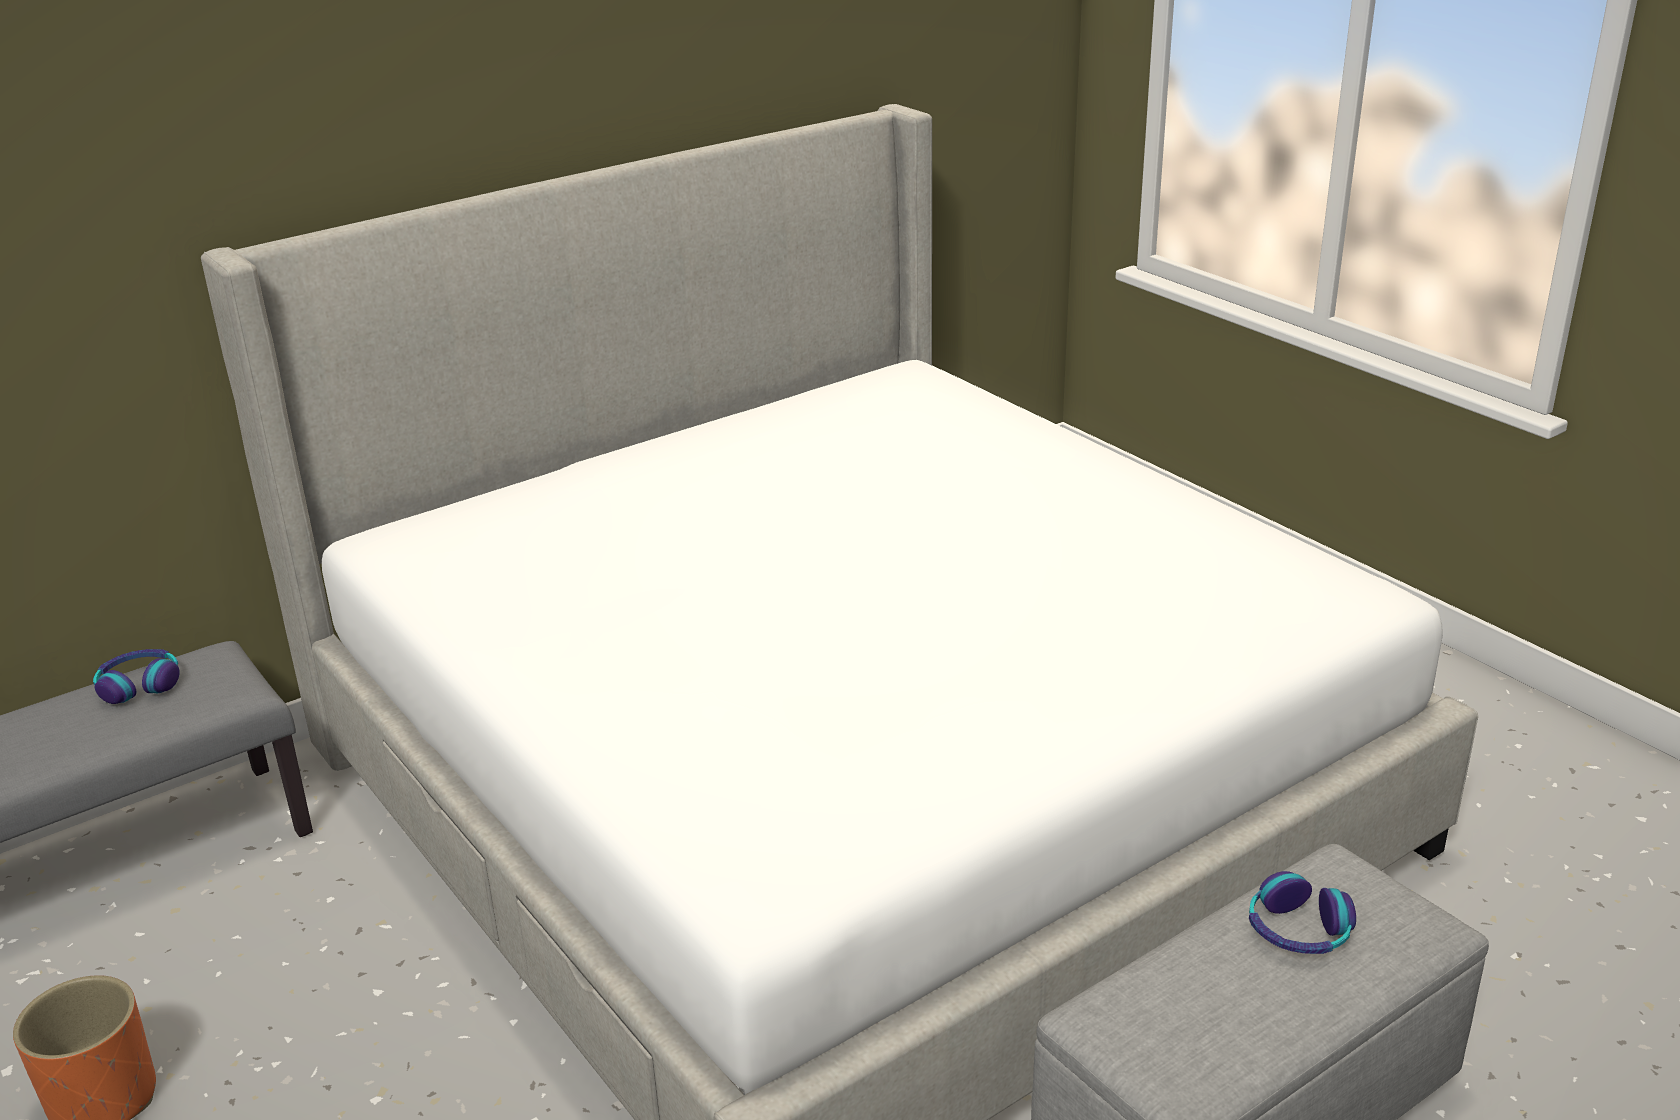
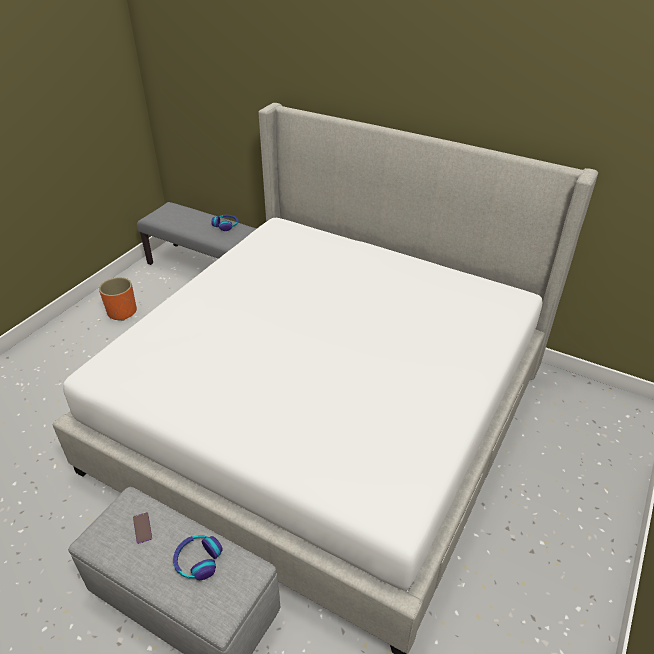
camera: 65 degrees right, 10 degrees up
none -> phone [133,512,152,544]

